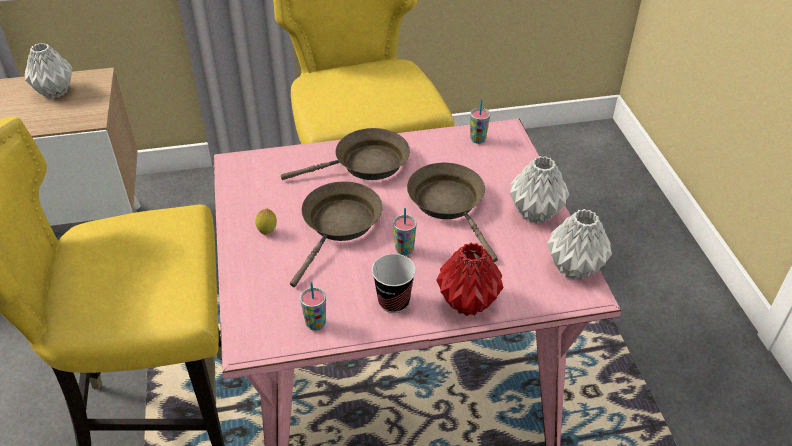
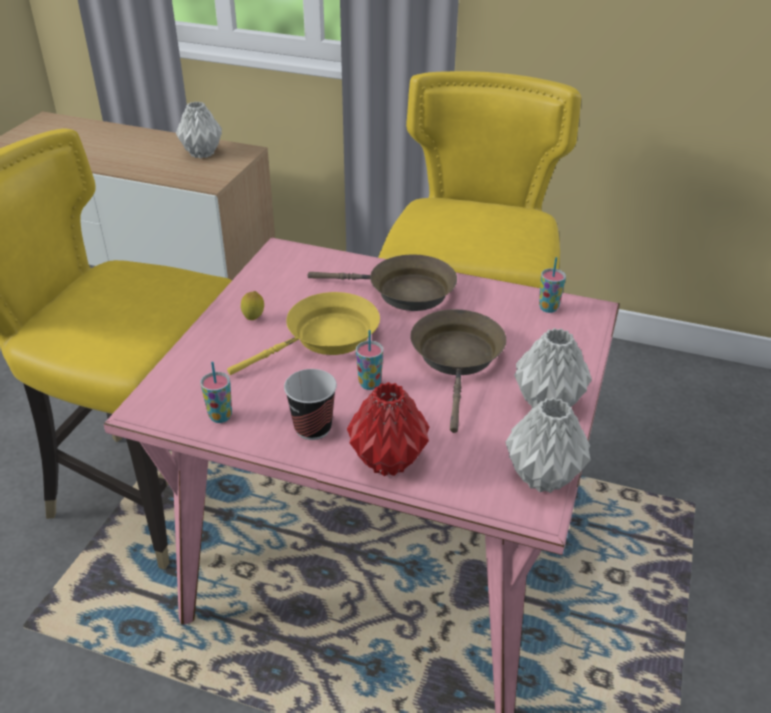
camera: 30 degrees right, 5 degrees down
brown frying pan [290,181,383,287] -> yellow frying pan [227,292,380,375]

